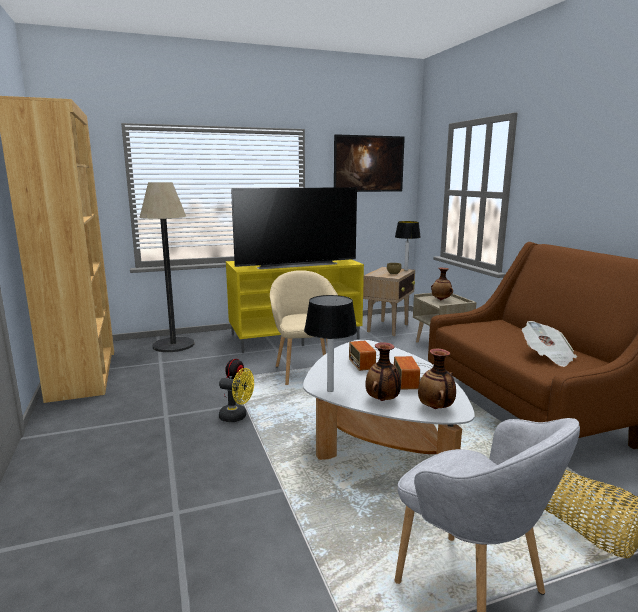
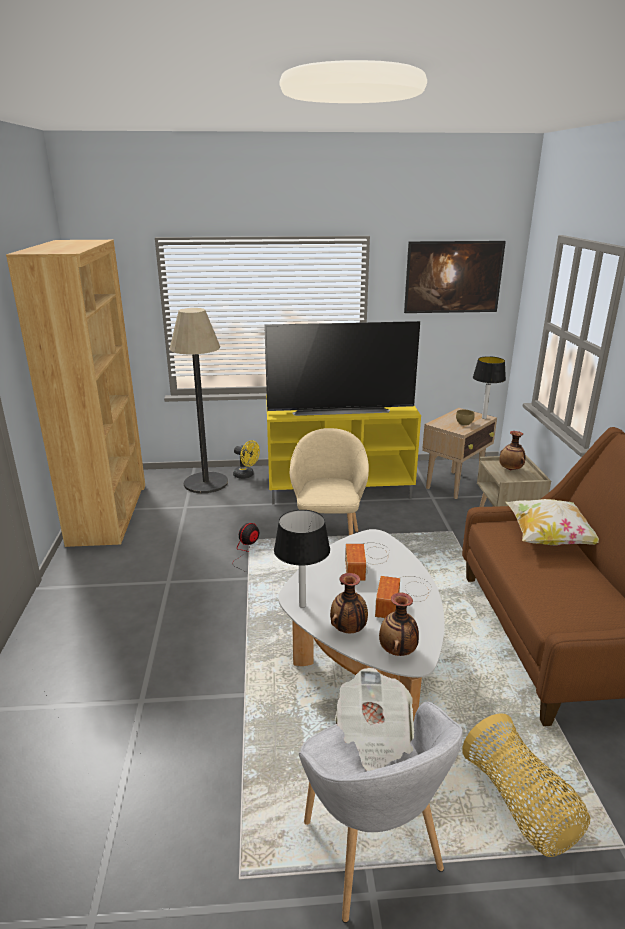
camera: 15 degrees right, 10 degrees up
yellow fan [219,368,254,422] -> yellow fan moved to [233,440,260,479]
newspaper [522,321,577,367] -> newspaper moved to [335,668,414,771]
none -> pillow [506,499,599,546]

